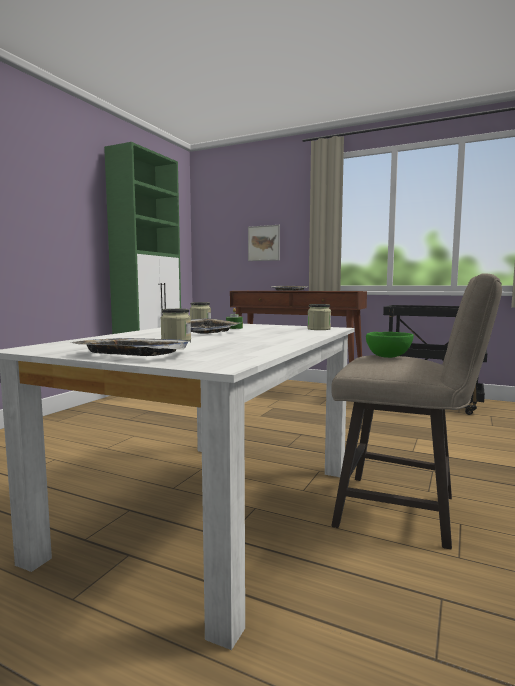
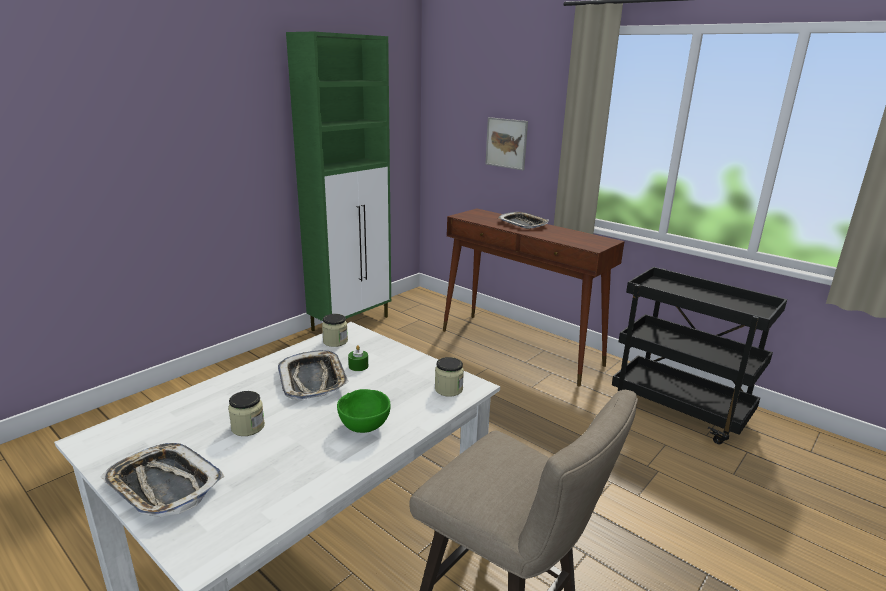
camera: 15 degrees right, 15 degrees up
green bowl [366,332,413,358] -> green bowl moved to [337,389,391,433]

